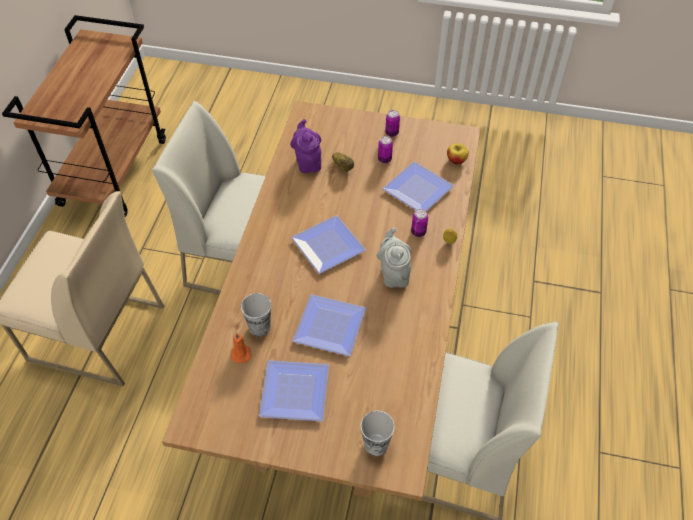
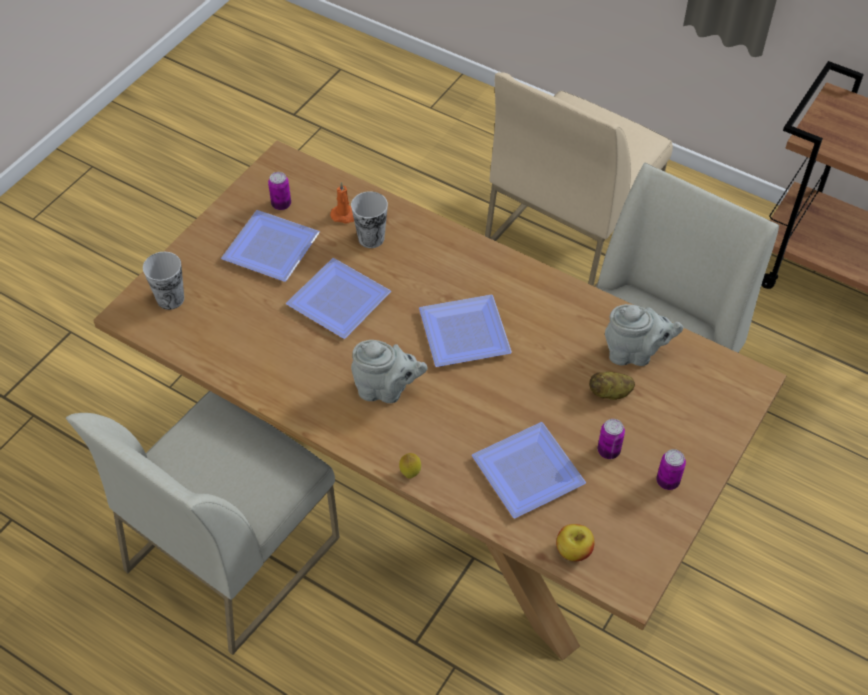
camera: 110 degrees right, 0 degrees up
purple teapot [290,119,321,173] -> grey teapot [605,304,683,366]
can [411,209,428,237] -> can moved to [268,172,291,210]

